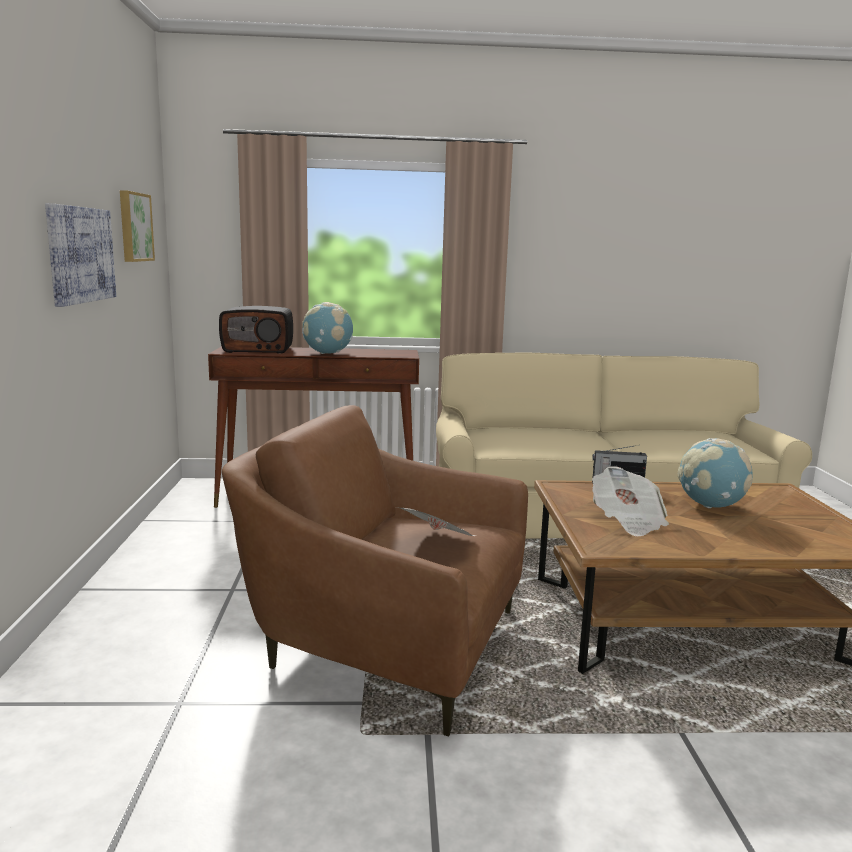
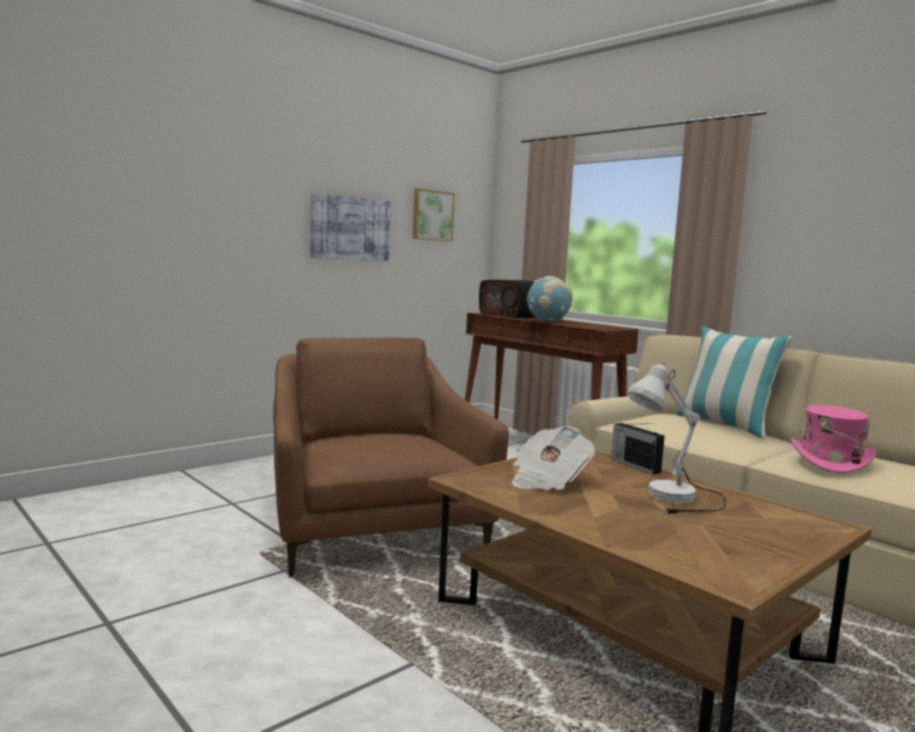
camera: 50 degrees right, 5 degrees down
newspaper [394,507,476,537] -> none
globe [678,438,753,508] -> white table lamp [626,362,726,515]
none -> pillow [676,327,793,438]
none -> pink hat [790,405,876,473]

